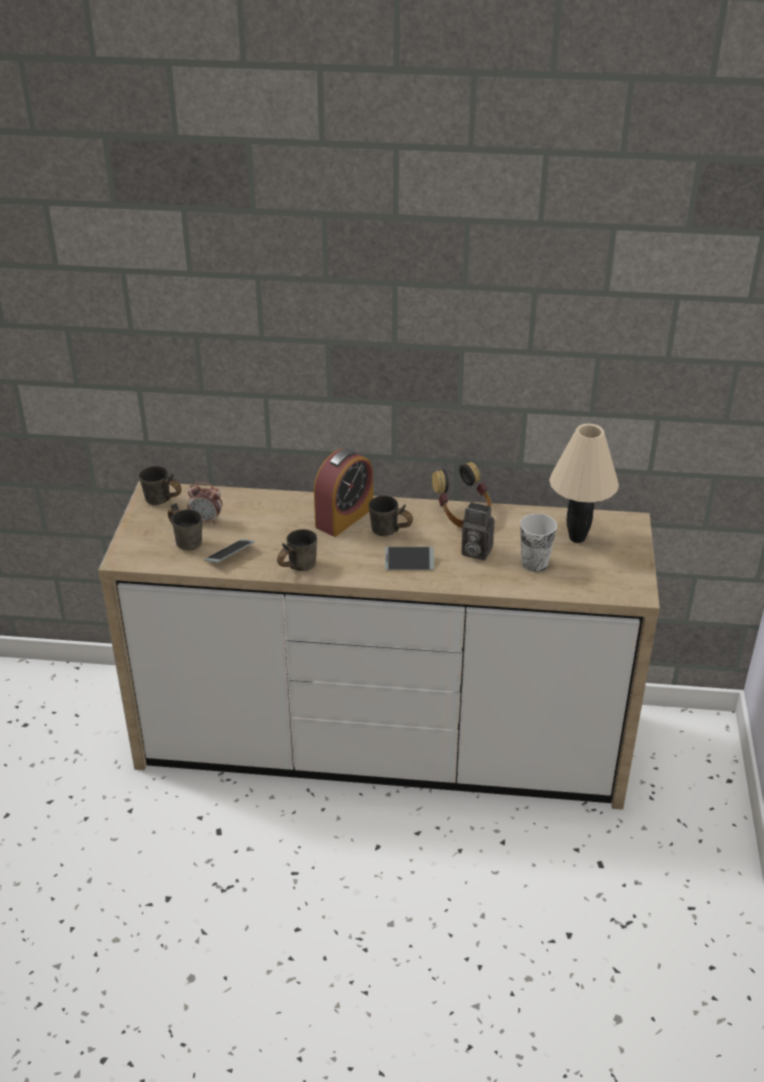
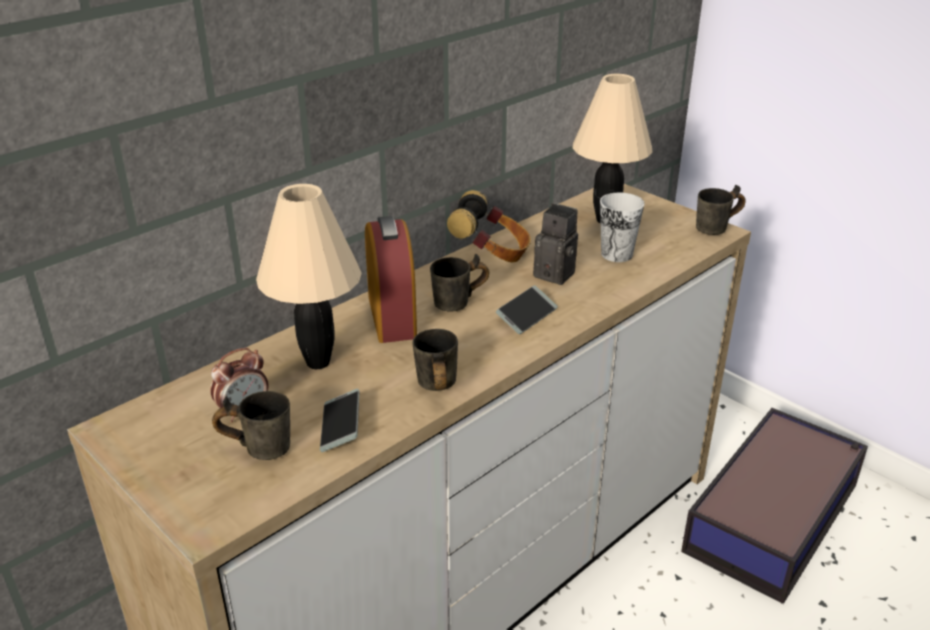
camera: 50 degrees left, 5 degrees down
grey mug [139,466,182,505] -> grey mug moved to [696,185,746,235]
camera [461,502,495,560] -> camera turned 120 degrees counterclockwise [533,203,578,285]
none -> beige table lamp [256,184,362,369]
none -> storage box [681,408,868,604]

